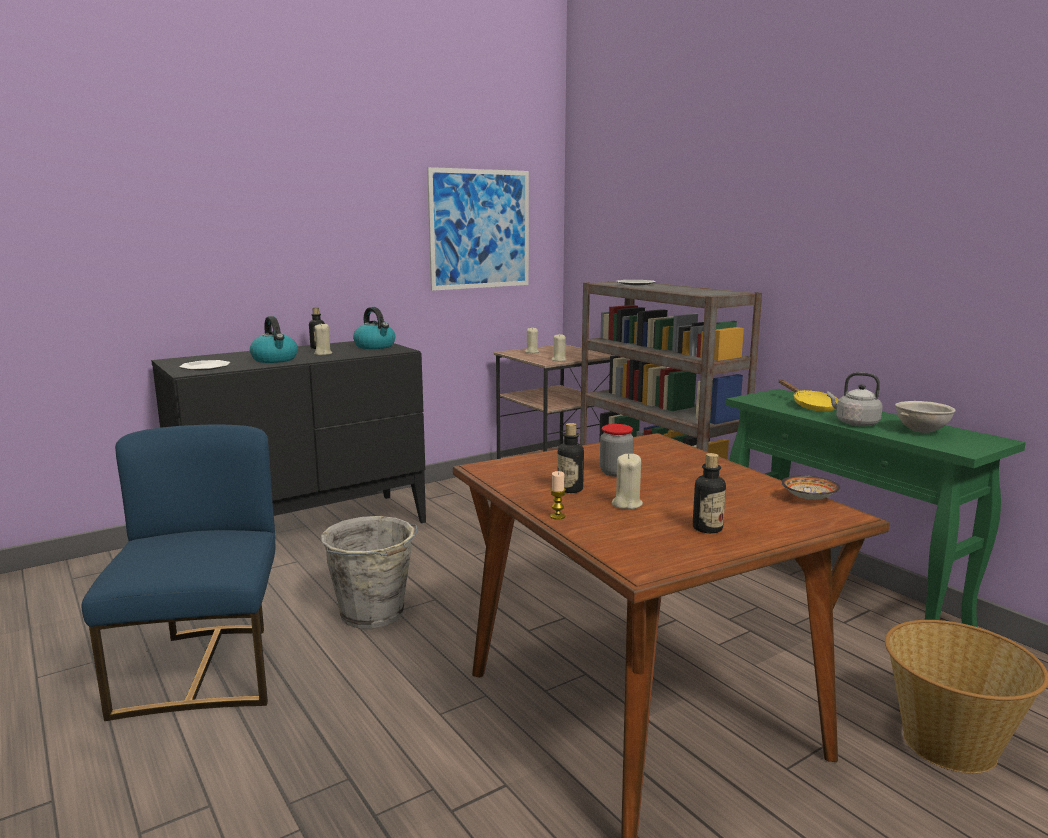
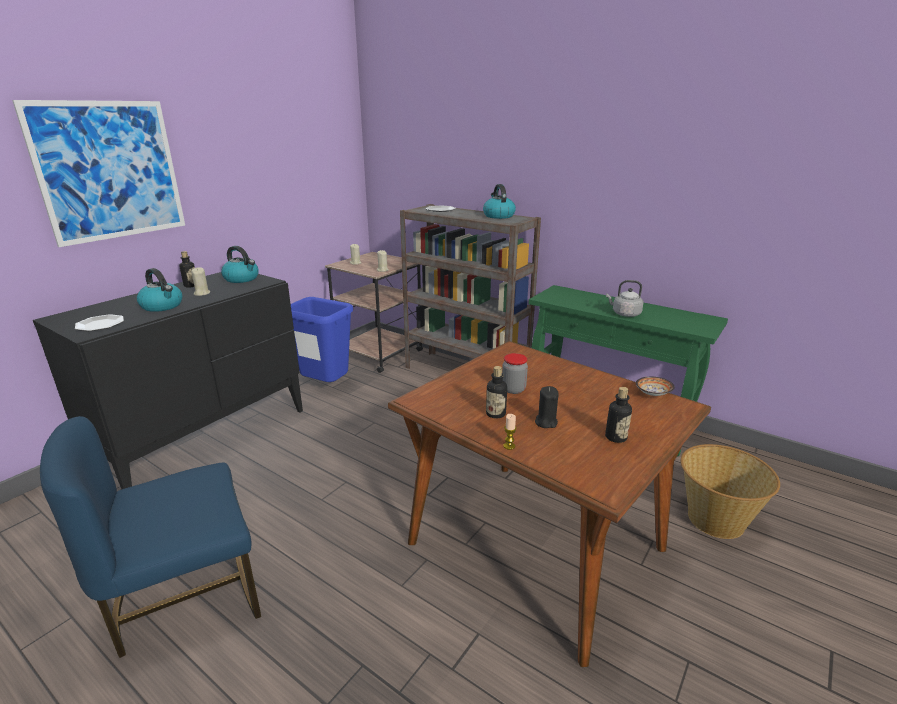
camera: 20 degrees left, 10 degrees up
blue chair [82,424,275,721] -> blue chair turned 90 degrees counterclockwise [40,416,261,658]
grey bucket [321,516,418,629] -> none
picture [427,167,529,291] -> picture moved to [12,100,185,247]
beige candle [612,453,643,509] -> black candle [535,386,559,428]
yellow frying pan [779,379,839,412] -> none
grey bowl [895,401,956,433] -> none
none -> blue trash can [291,297,353,382]
none -> kettle [483,184,516,219]

